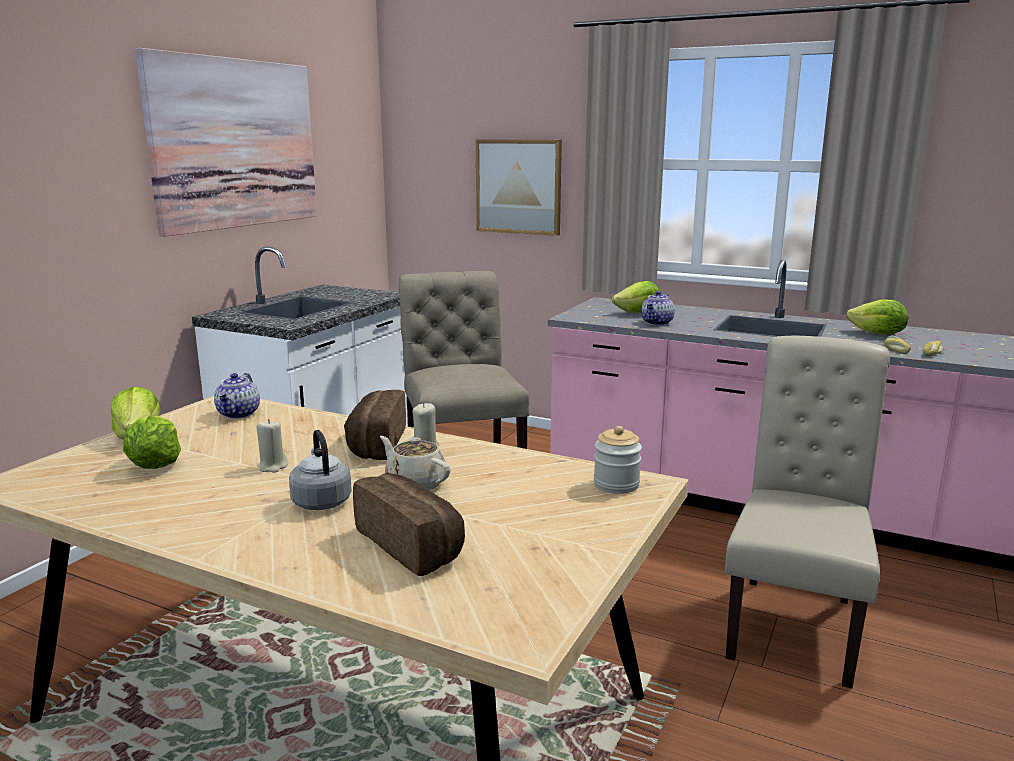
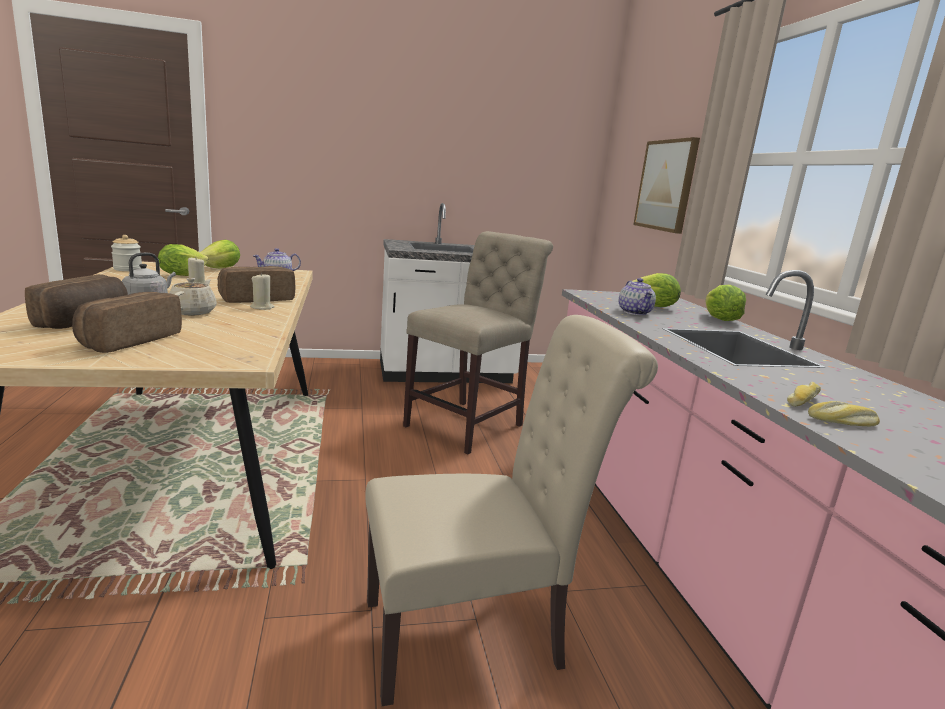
camera: 50 degrees right, 0 degrees up
picture [135,48,317,237] -> none
jar [594,426,642,494] -> jar moved to [111,235,142,271]
teapot [641,291,675,325] -> teapot turned 90 degrees counterclockwise [619,278,656,315]
lettuce [846,299,908,335] -> lettuce moved to [706,285,746,321]
none -> bread [72,292,182,353]

